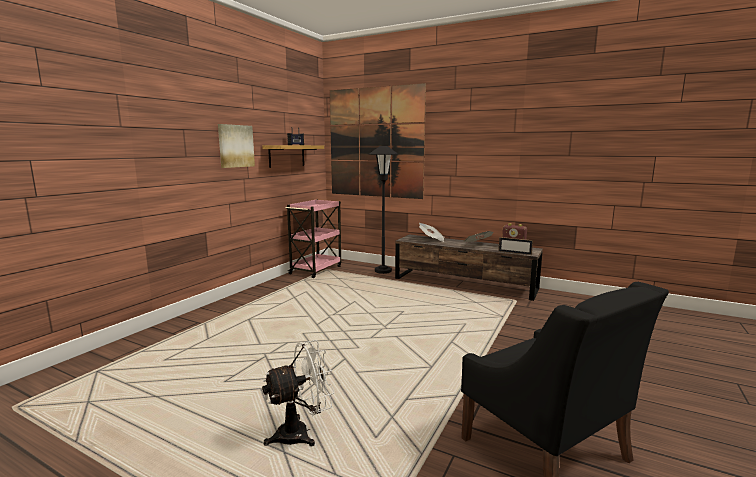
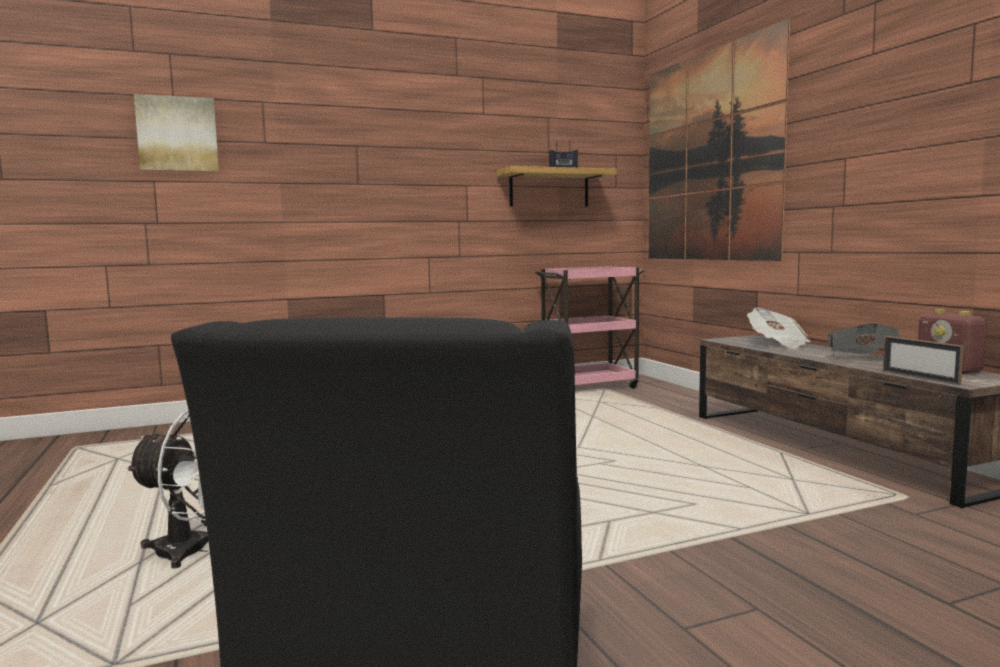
camera: 40 degrees right, 5 degrees down
picture [218,124,255,168] -> picture moved to [134,94,219,172]
black floor lamp [369,146,398,274] -> none

